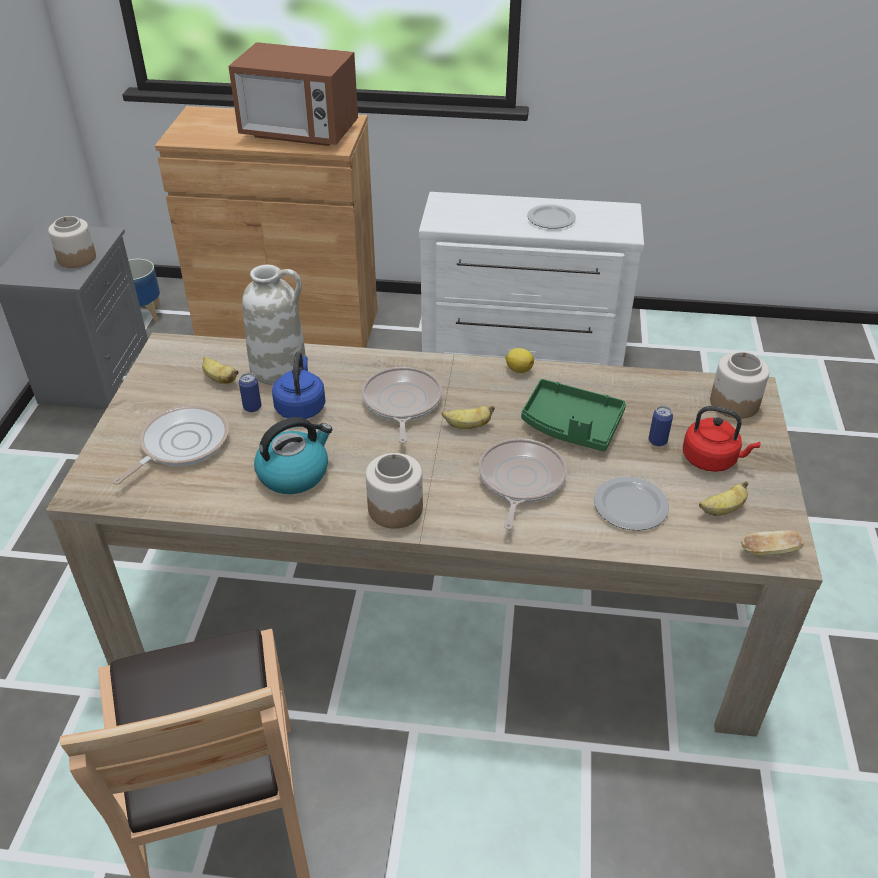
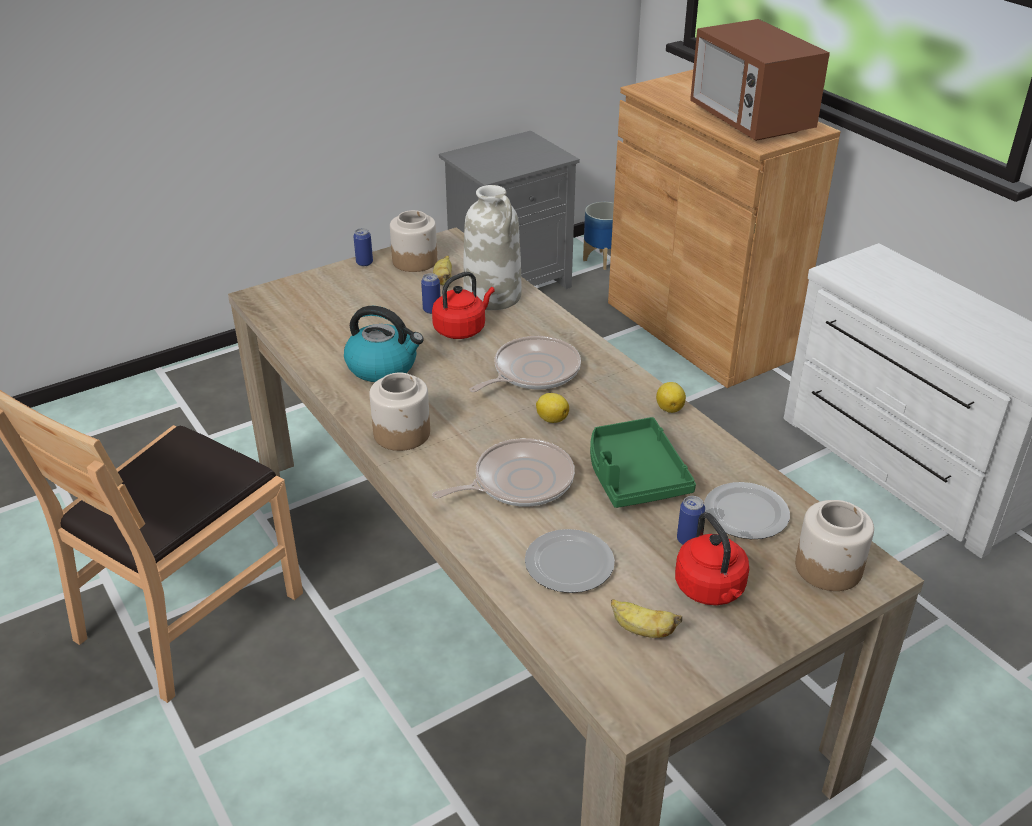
camera: 50 degrees right, 5 degrees down
jar [48,216,96,268] -> jar moved to [390,210,437,272]
frying pan [113,405,229,485] -> none
blue kettle [272,352,326,419] -> red kettle [432,272,495,339]
banana [442,405,495,429] -> lemon [536,393,569,423]
plate [527,204,576,229] -> plate moved to [704,482,790,539]
bread [741,531,804,556] -> none
none -> can [353,228,373,266]

